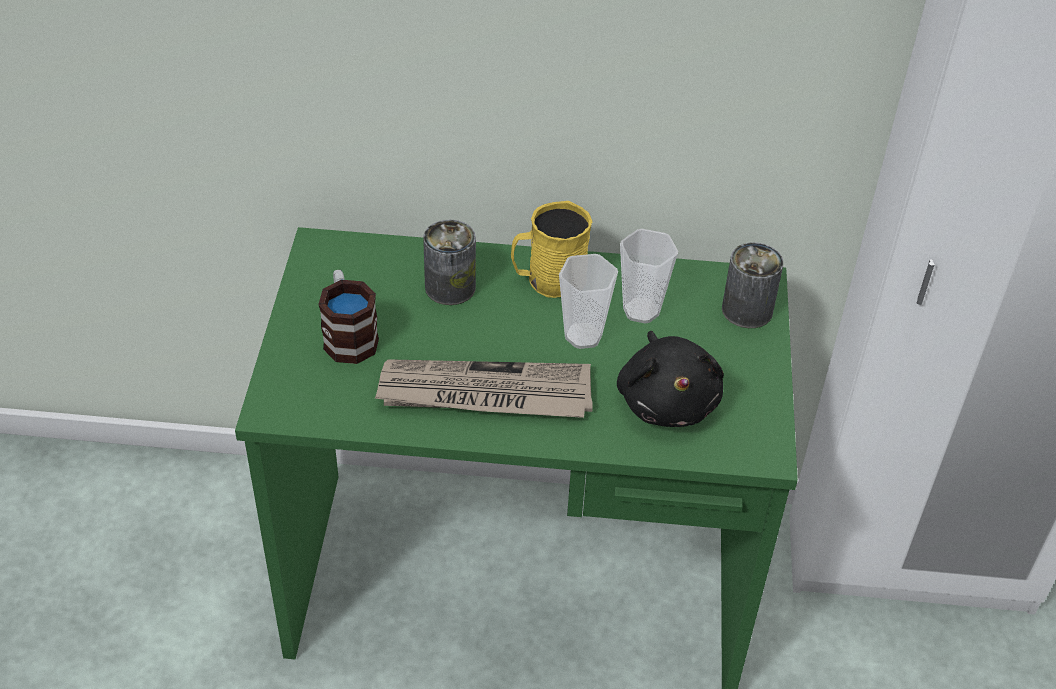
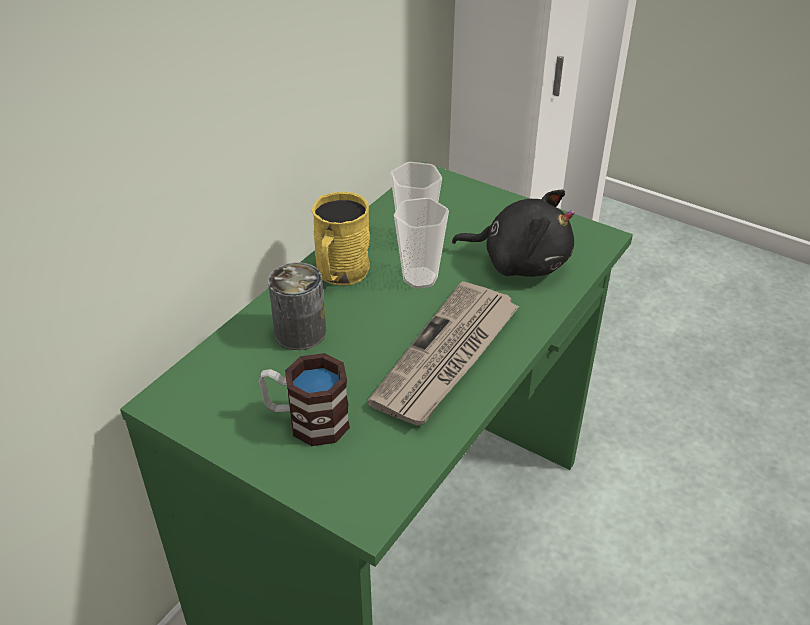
camera: 60 degrees left, 5 degrees down
can [722,242,784,328] -> none

